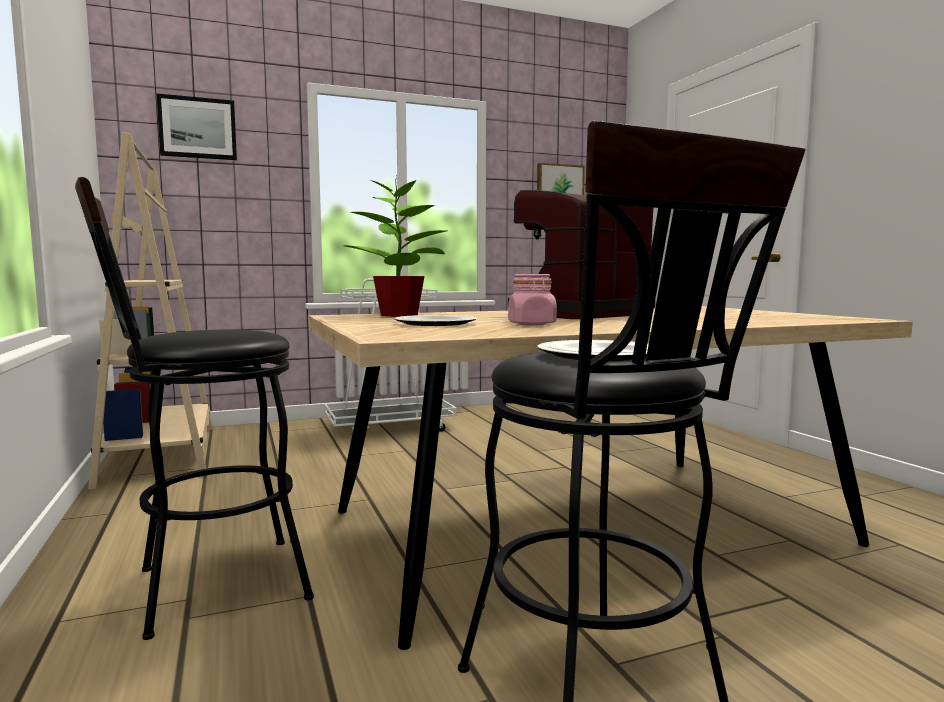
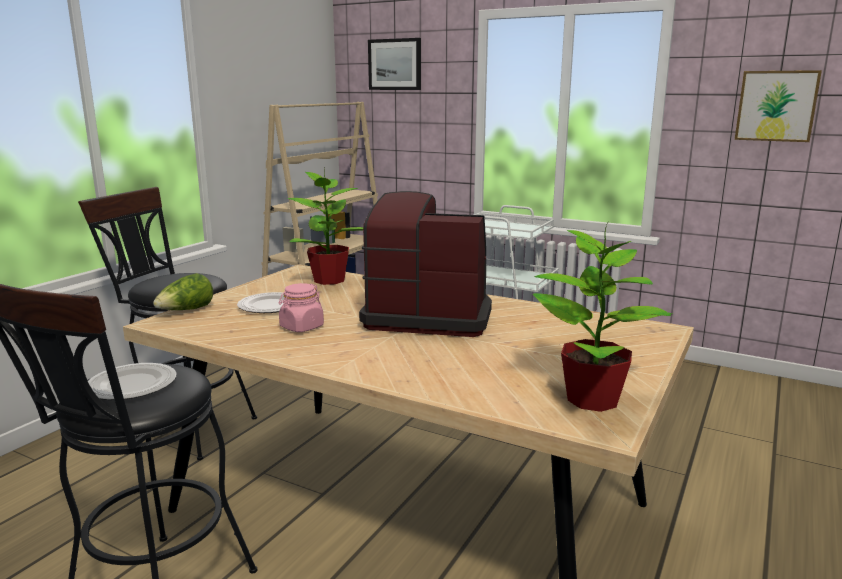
camera: 50 degrees right, 10 degrees up
none -> lettuce [153,273,213,310]
none -> potted plant [533,221,672,412]

